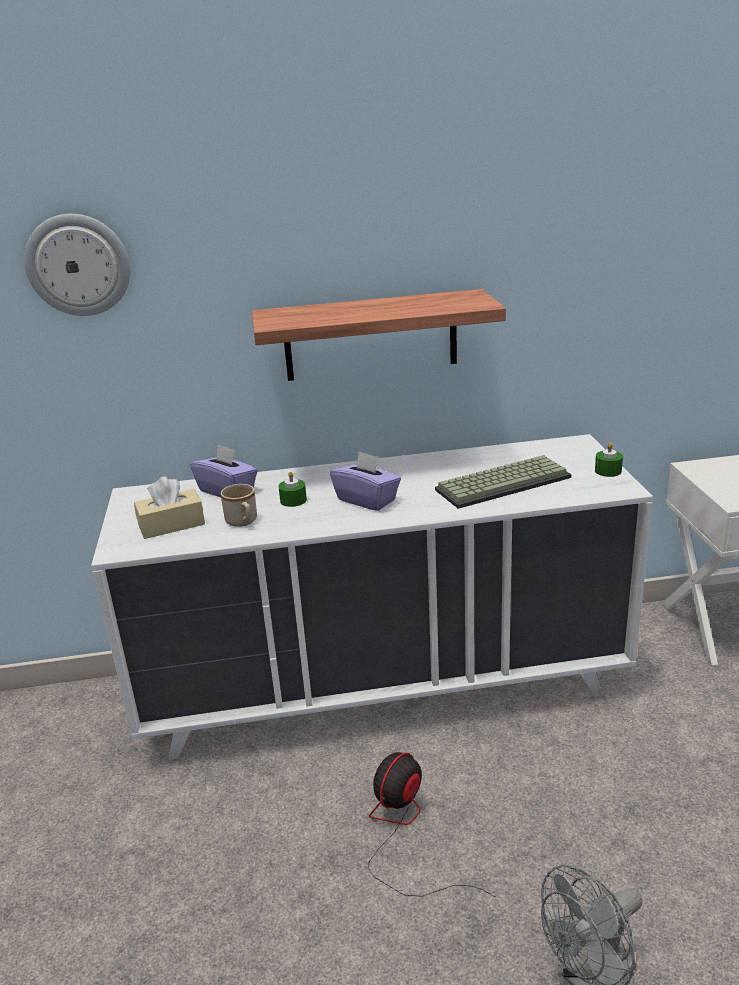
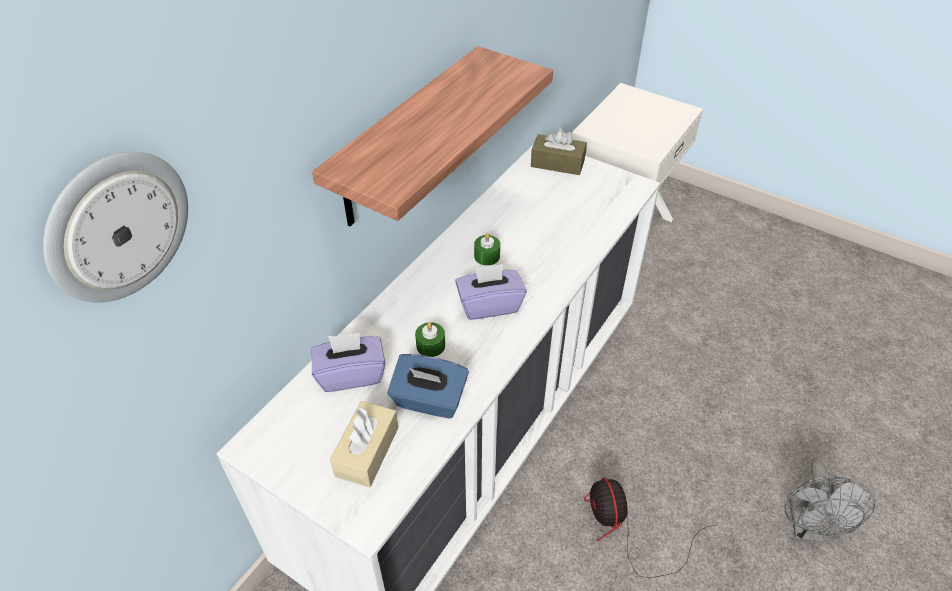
camera: 50 degrees left, 20 degrees up
beige mug [221,484,257,527] -> blue tissue box [387,354,469,418]
keyboard [435,455,571,509] -> none
green candle [595,442,623,477] -> green candle moved to [474,233,500,266]
none -> brown tissue box [531,128,587,175]

